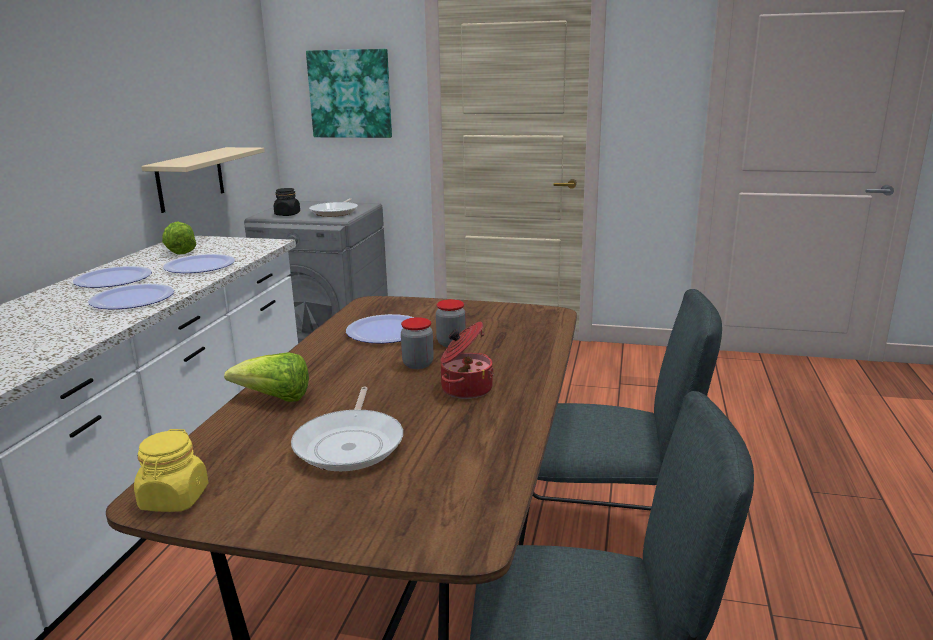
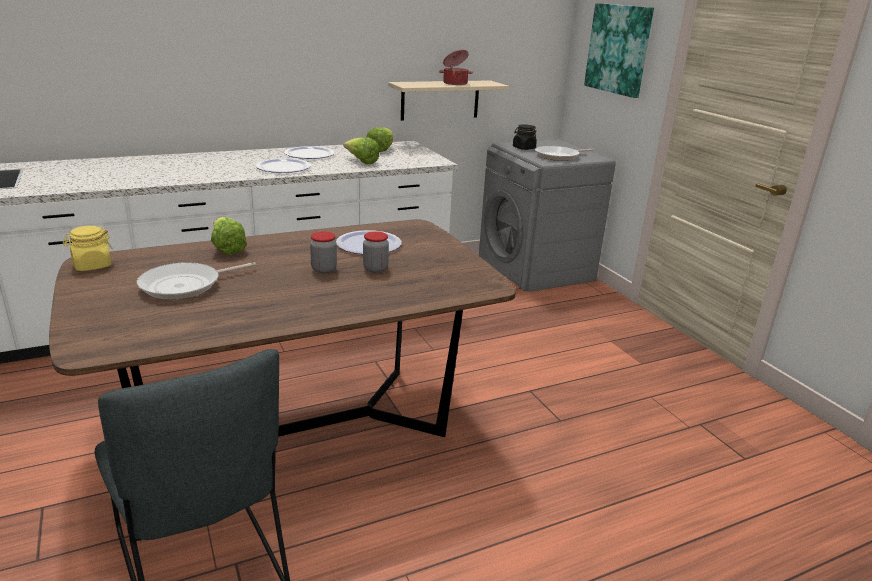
camera: 50 degrees right, 5 degrees up
plate [163,254,235,273] -> lettuce [343,137,379,164]
cooking pot [441,322,494,399] -> cooking pot moved to [439,50,473,85]
grey chair [518,289,722,545] -> none

